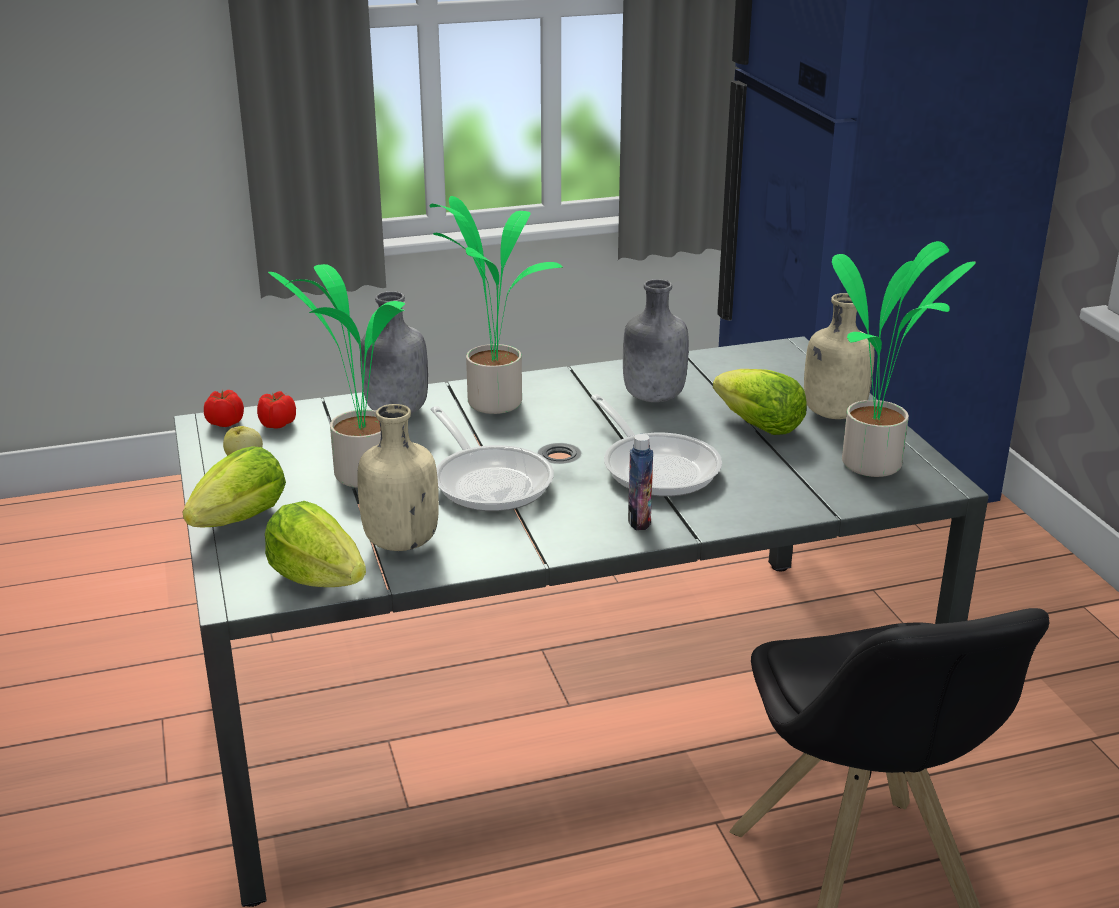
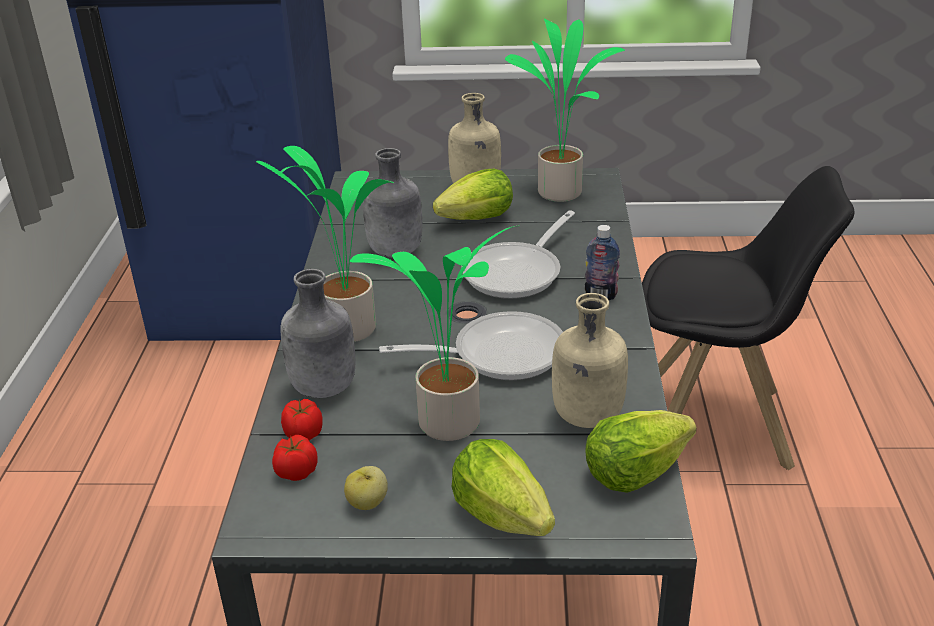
camera: 70 degrees left, 5 degrees up
tomato [204,390,244,427] -> tomato moved to [281,399,323,440]
frying pan [591,394,722,497] -> frying pan turned 135 degrees clockwise [461,210,575,299]

